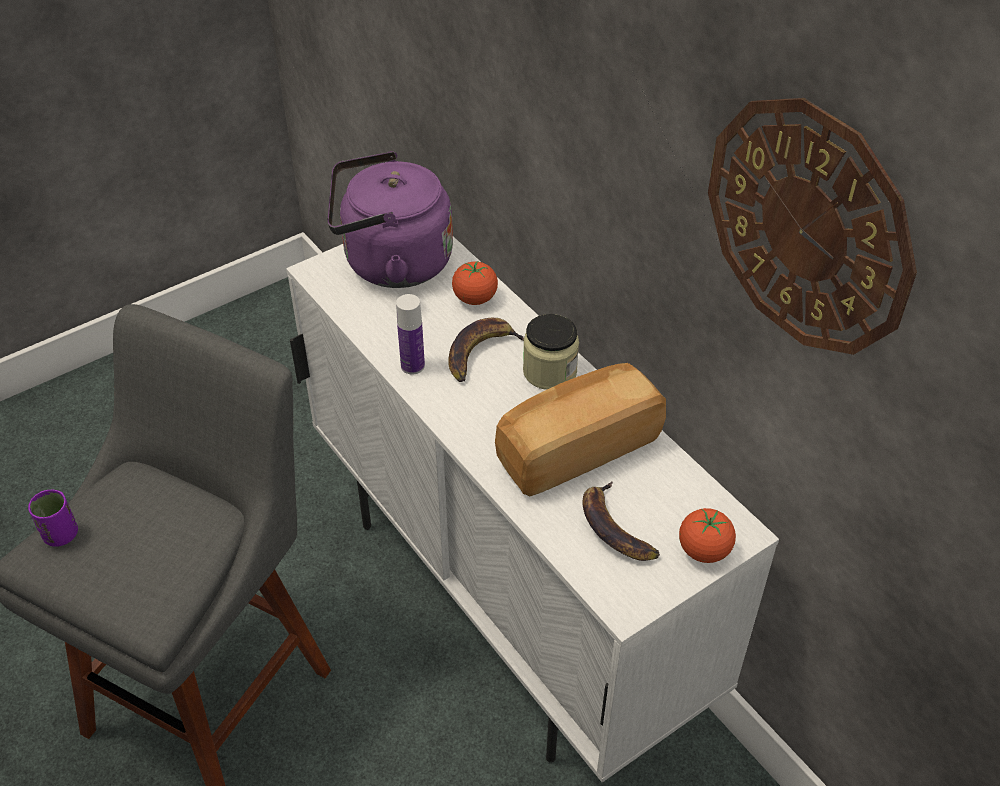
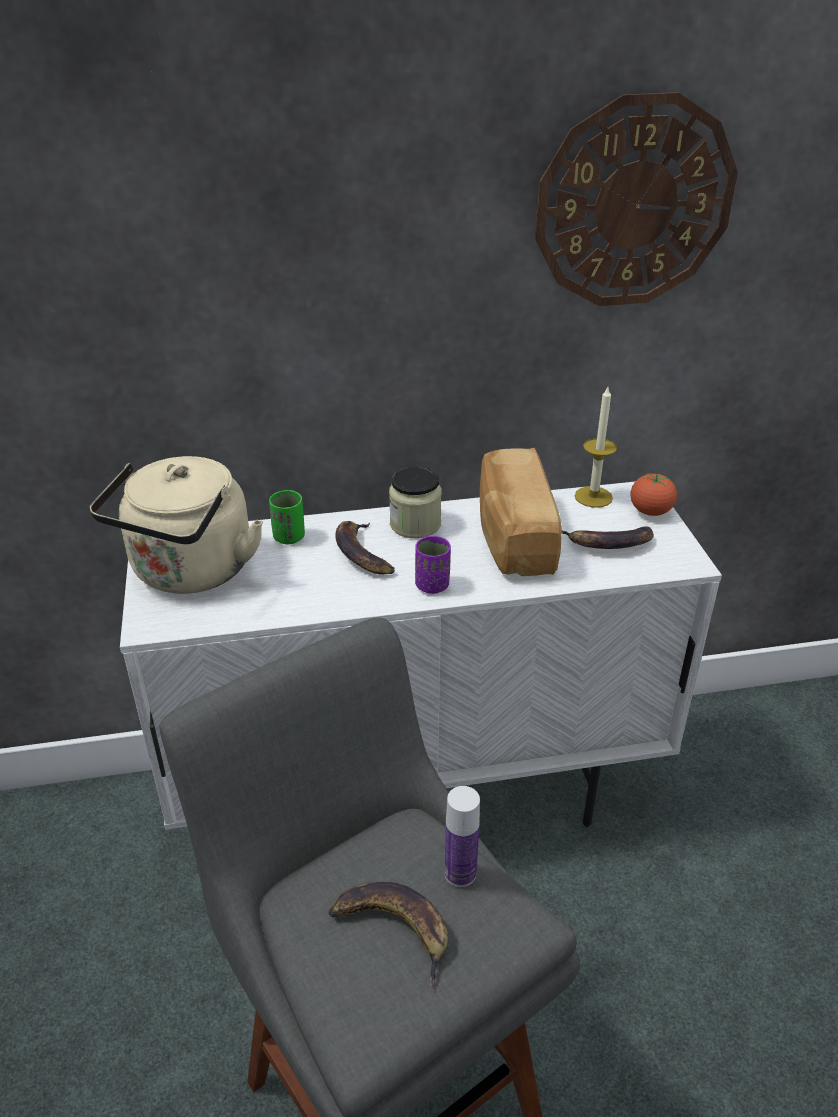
camera: 65 degrees left, 10 degrees down
purple cup [28,489,78,547] -> purple cup moved to [415,536,451,594]
purple kettle [328,151,453,288] -> beige kettle [90,456,263,594]
bottle [396,294,425,374] -> bottle moved to [445,786,480,887]
tomato [452,261,498,305] -> green cup [269,490,305,544]
none -> banana [328,882,448,988]
none -> candle [575,387,617,508]

